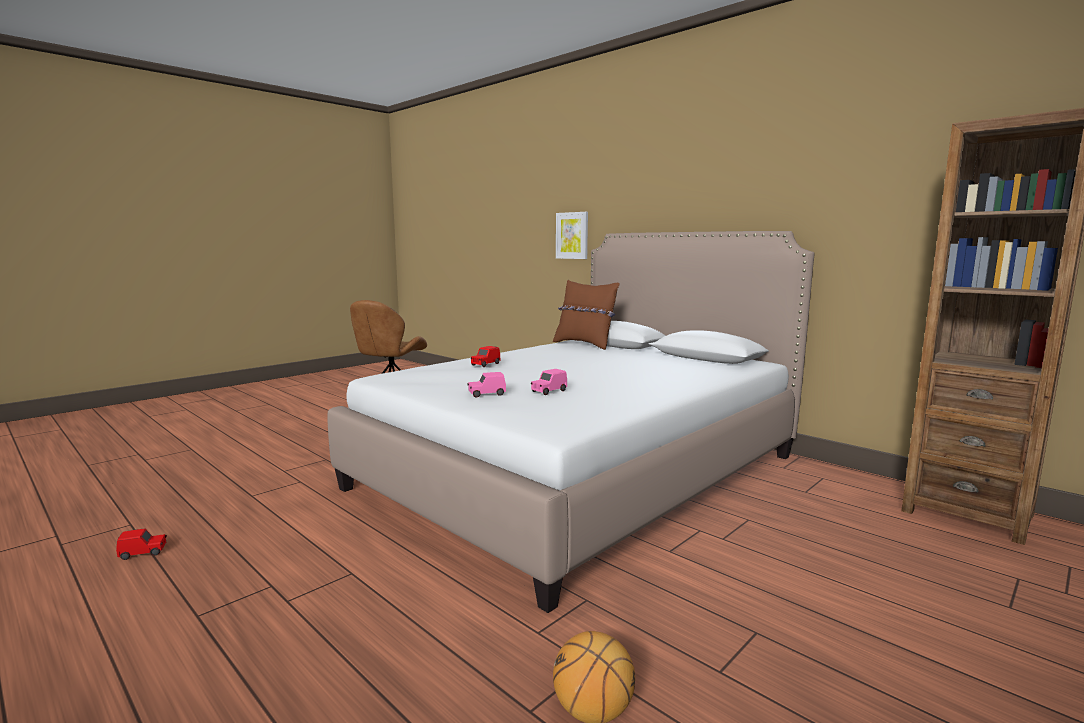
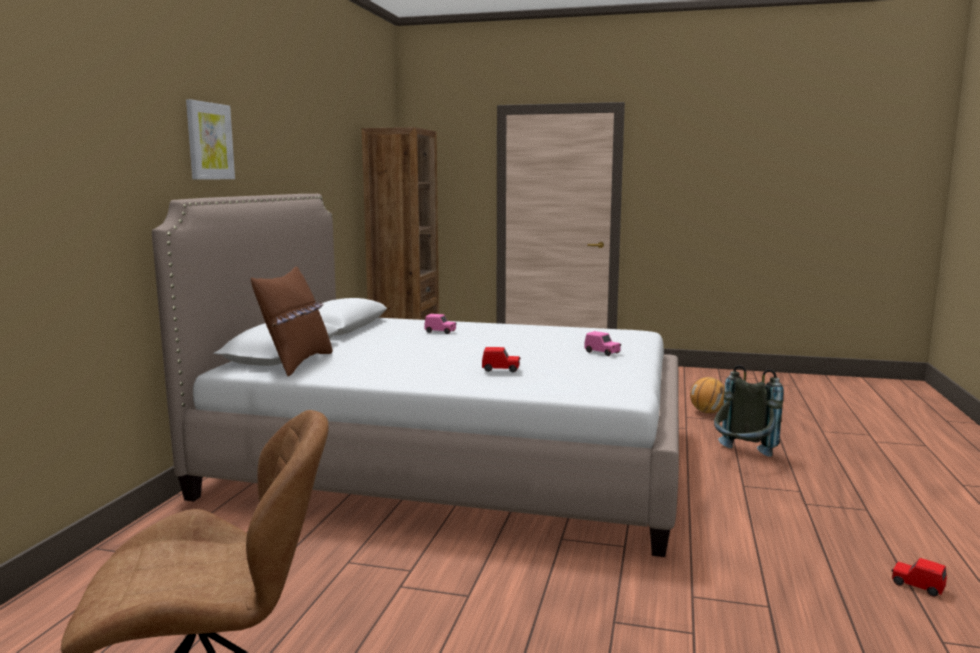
camera: 120 degrees left, 0 degrees up
pink toy car [531,369,567,395] -> pink toy car moved to [424,314,457,334]
picture [556,212,588,259] -> picture moved to [186,99,235,179]
none -> grey backpack [714,365,784,457]

